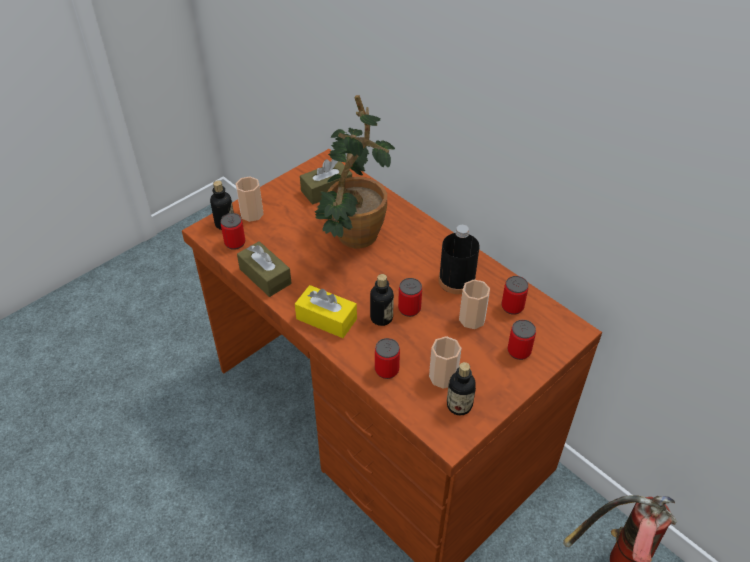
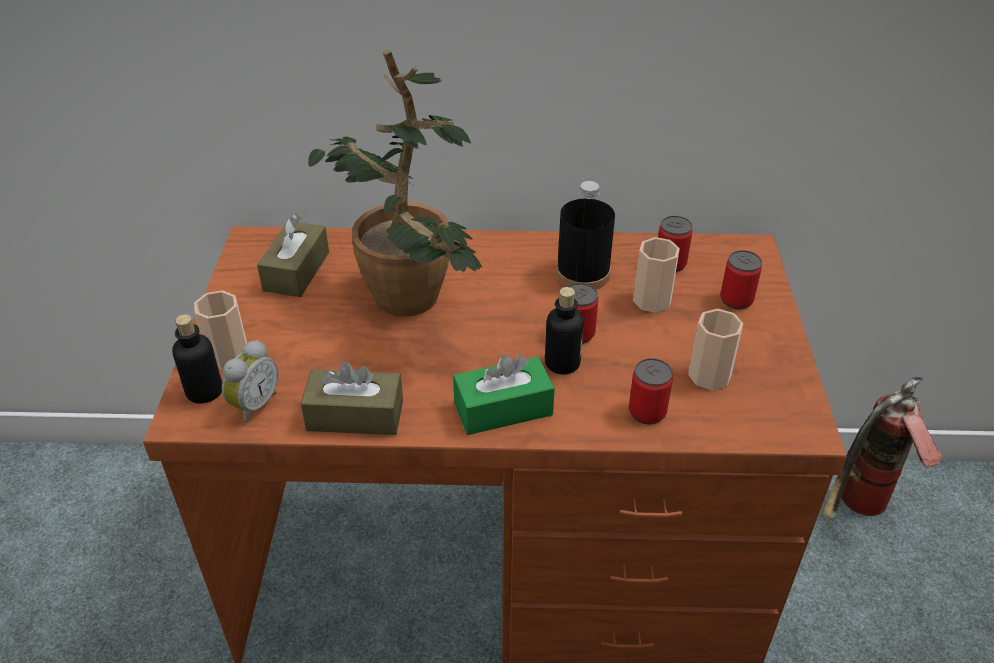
camera: 45 degrees left, 5 degrees down
can [221,213,245,250] -> alarm clock [222,340,278,423]
yellow tissue box [295,285,357,338] -> green tissue box [453,355,555,435]
bottle [447,362,476,415] -> none

